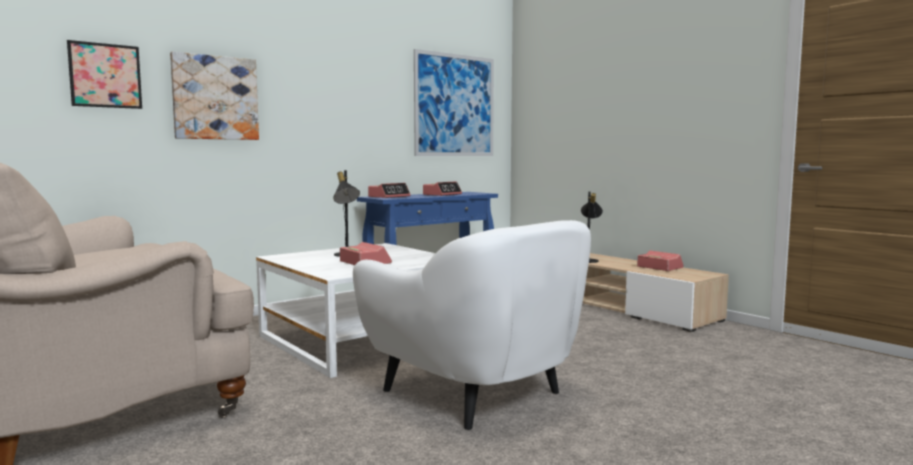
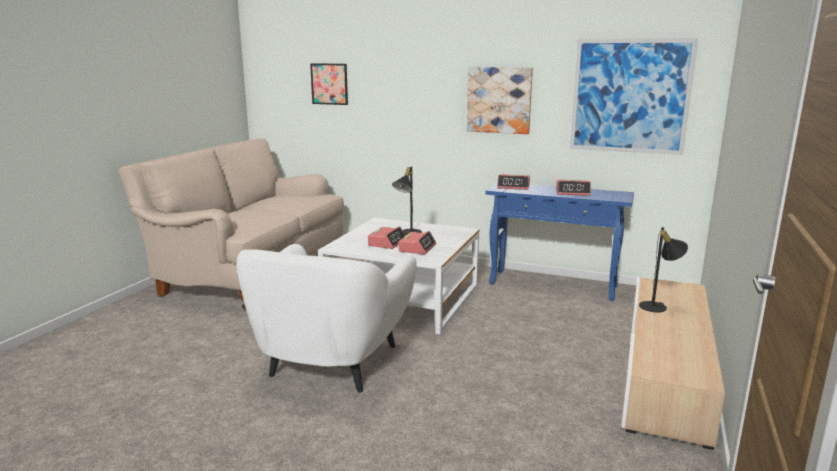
camera: 60 degrees right, 10 degrees up
picture [170,52,259,140] -> picture moved to [467,67,533,134]
alarm clock [637,251,684,271] -> alarm clock moved to [399,231,436,254]

